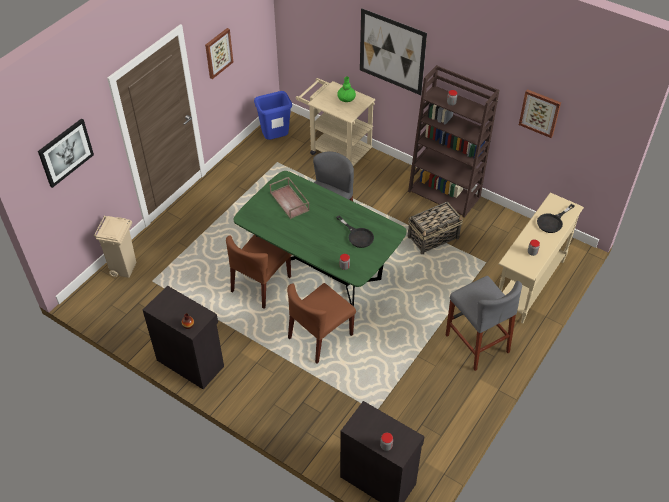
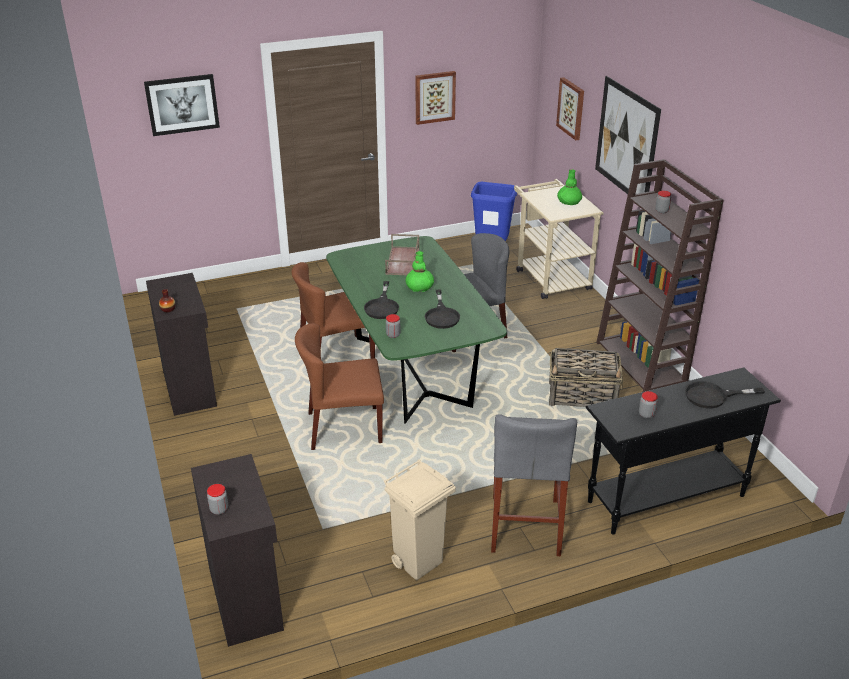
camera: 35 degrees right, 15 degrees down
beige trash can [94,216,136,278] -> beige trash can moved to [384,459,456,580]
beige console table [498,193,584,324] -> black console table [586,367,781,535]
picture [519,89,561,138] -> picture moved to [556,77,584,140]
none -> black frying pan [364,281,399,319]
none -> green vase [406,251,434,292]

